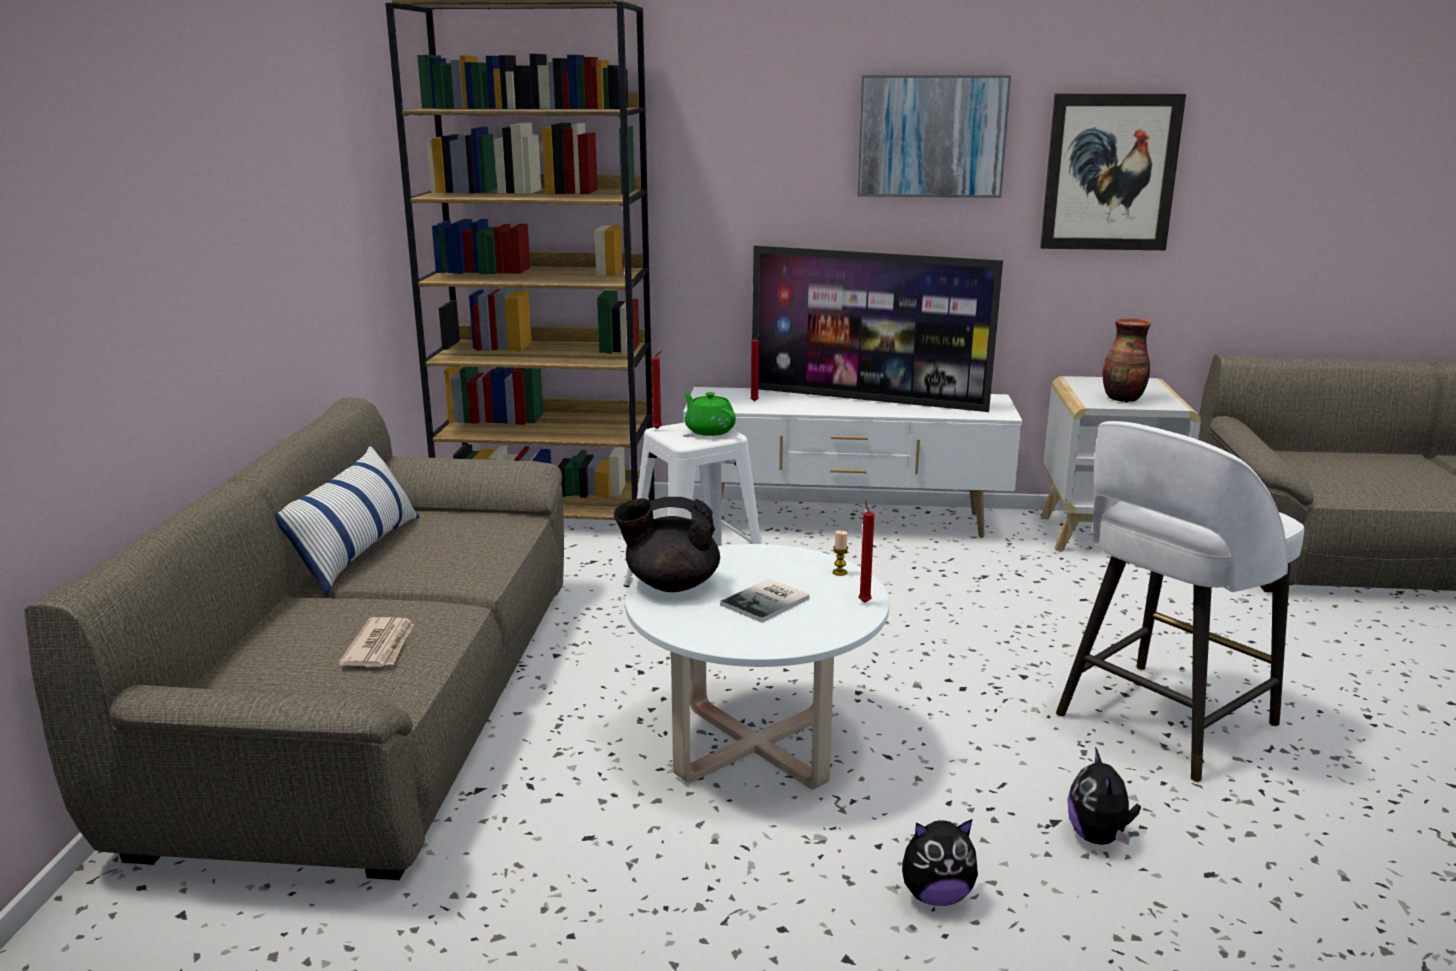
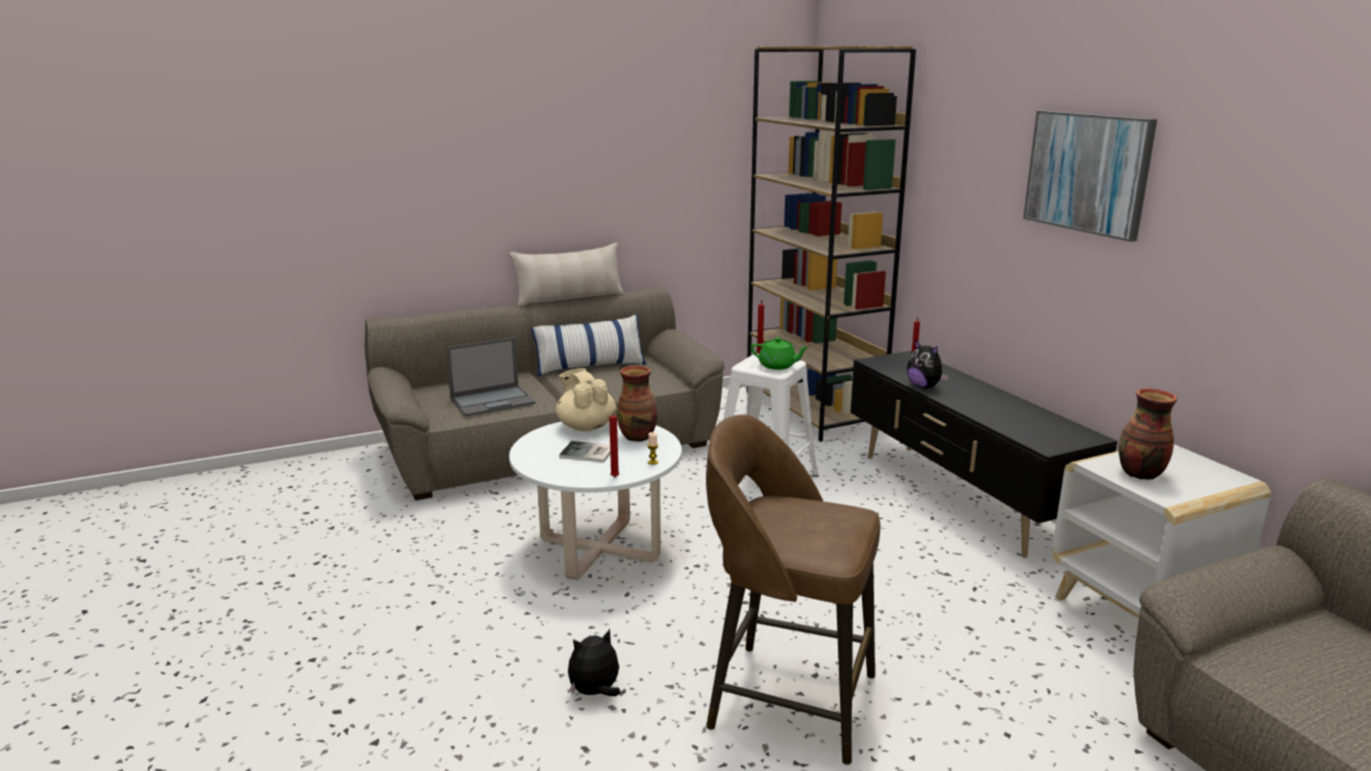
camera: 60 degrees right, 0 degrees up
newspaper [338,617,414,667] -> laptop [446,337,535,417]
black teapot [614,497,720,592] -> beige teapot [556,368,616,432]
white tv stand [683,387,1022,538] -> black tv stand [850,351,1117,558]
green teapot [684,392,736,436] -> green teapot turned 90 degrees clockwise [751,337,809,370]
television [752,246,1003,412] -> none
plush toy [902,819,978,906] -> plush toy moved to [907,340,949,389]
picture [1040,94,1186,250] -> none
white stool [1056,421,1304,782] -> brown stool [706,414,880,765]
none -> beige pillow [510,243,624,307]
none -> vase [617,366,658,442]

